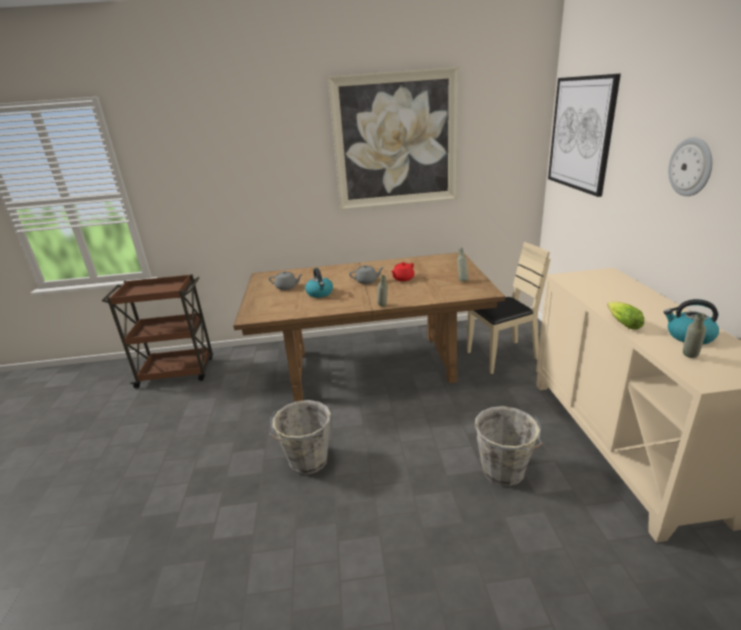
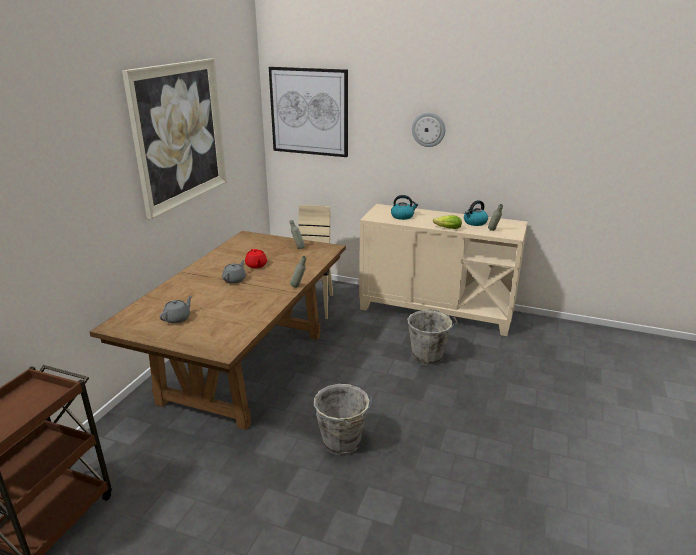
camera: 65 degrees left, 0 degrees up
kettle [305,268,333,298] -> kettle moved to [391,195,418,220]

